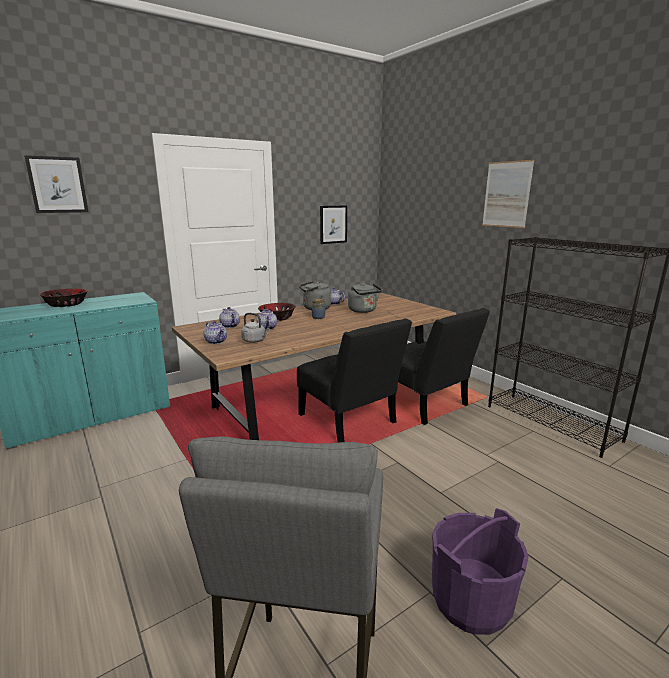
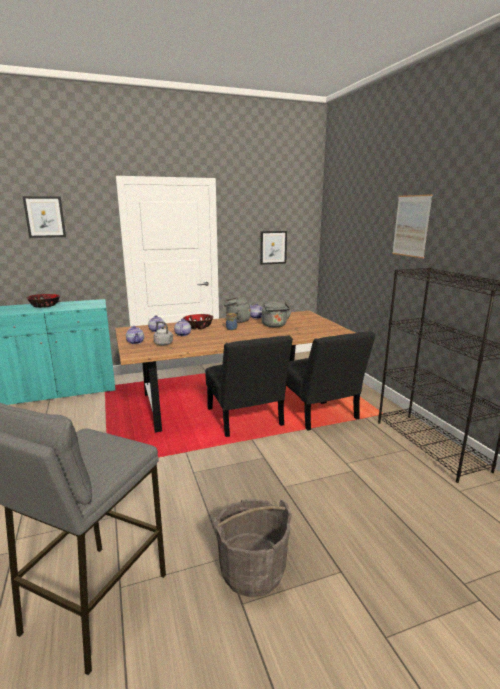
camera: 15 degrees right, 0 degrees up
purple bucket [432,508,529,635] -> grey bucket [213,499,292,597]

